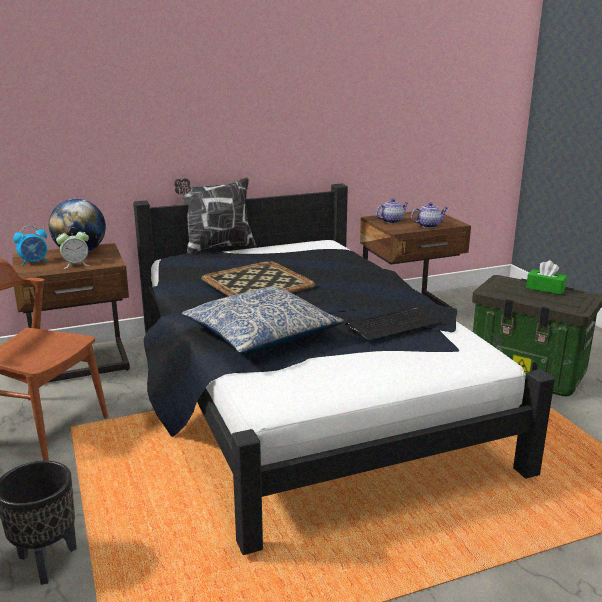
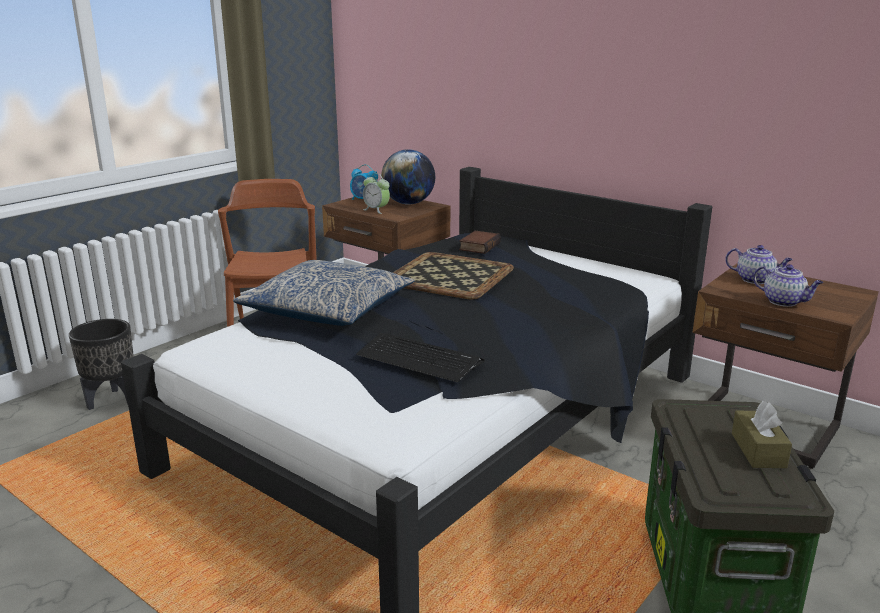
camera: 60 degrees right, 0 degrees up
pillow [174,178,257,253] -> none
green tissue box [526,260,567,295] -> brown tissue box [732,401,792,468]
none -> book [459,231,501,254]

